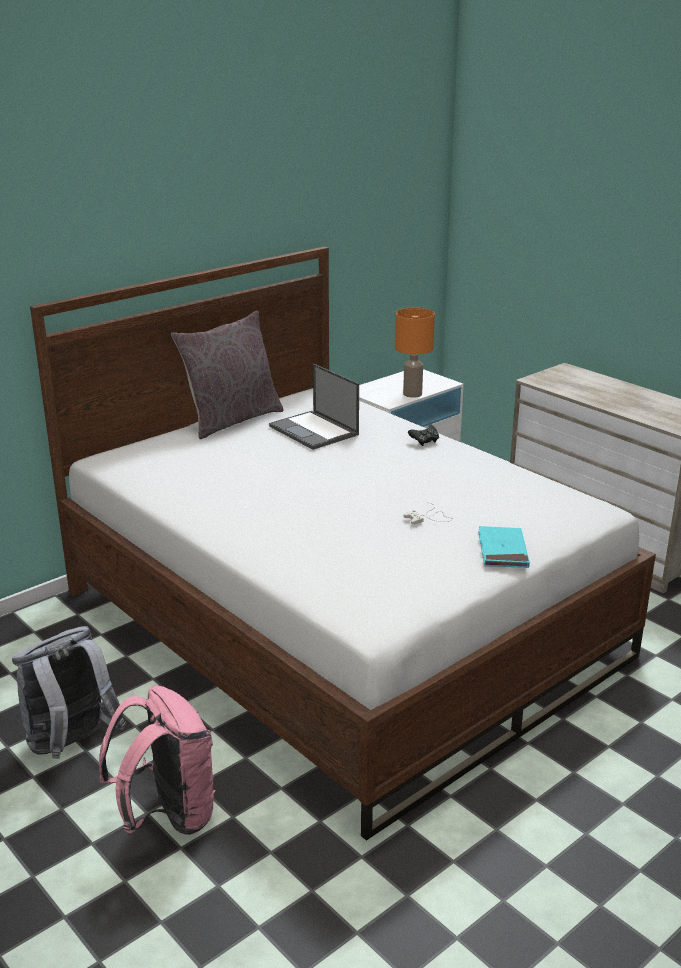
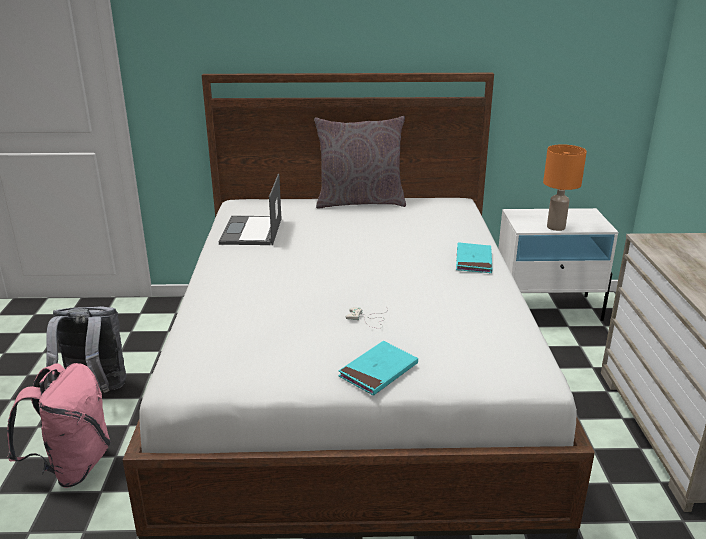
camera: 40 degrees right, 0 degrees up
laptop [269,364,359,450] -> laptop moved to [219,174,281,245]
black game controller [408,424,439,446] -> turquoise book [456,242,492,273]

